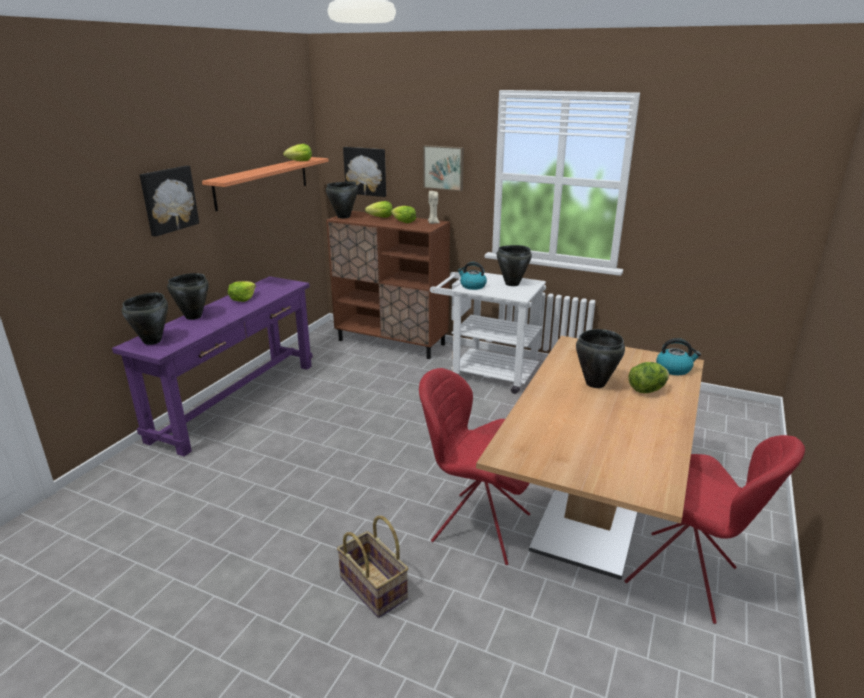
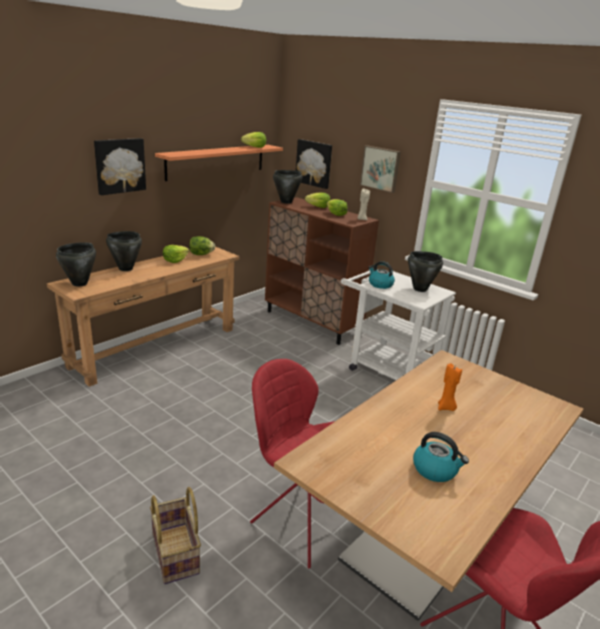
camera: 15 degrees right, 0 degrees up
purple console table [112,276,313,457] -> brown console table [47,247,239,387]
black cooking pot [576,329,625,388] -> orange candle [438,363,462,411]
lettuce [629,362,669,393] -> lettuce moved to [189,236,215,255]
kettle [656,338,701,375] -> kettle moved to [413,432,469,482]

